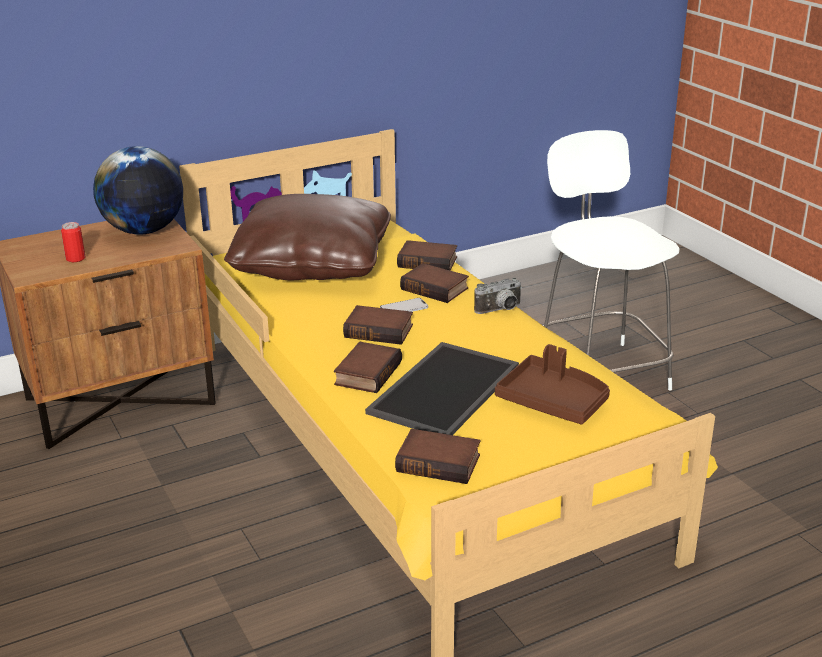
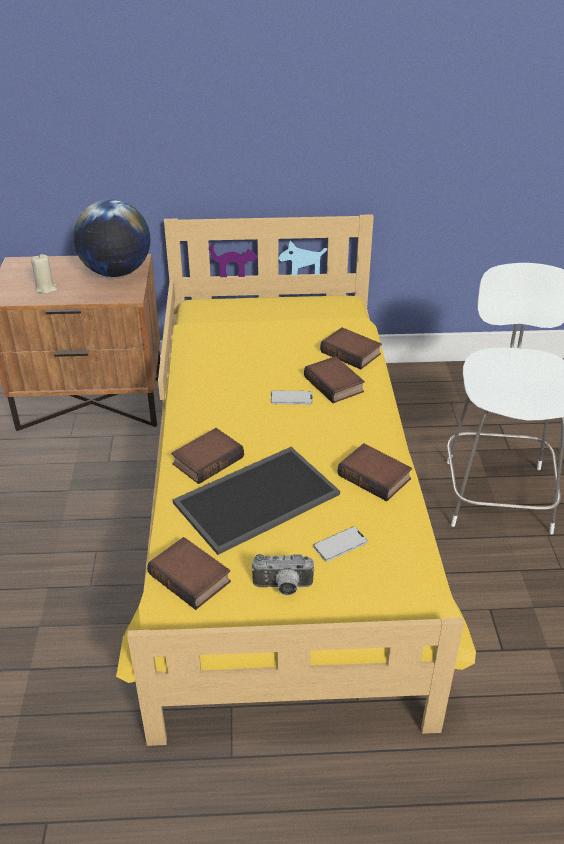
camera: 25 degrees right, 10 degrees up
can [61,222,86,262] -> beige candle [31,254,57,294]
brown pillow [224,194,391,280] -> none
book [343,305,413,345] -> book moved to [337,443,412,501]
camera [474,278,522,314] -> camera moved to [251,554,315,595]
brown tray [495,344,610,425] -> phone [313,527,368,561]

